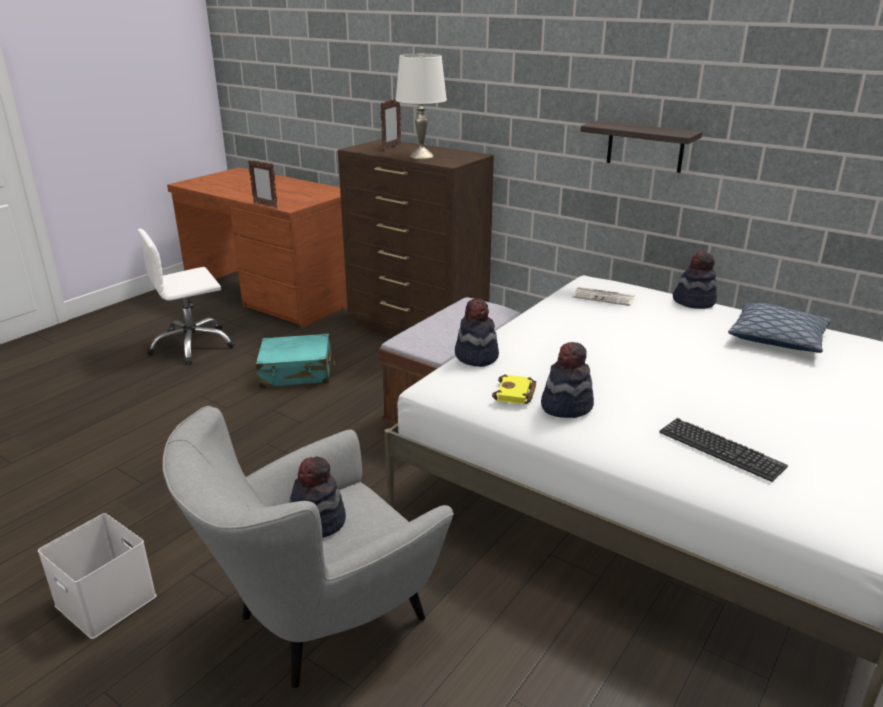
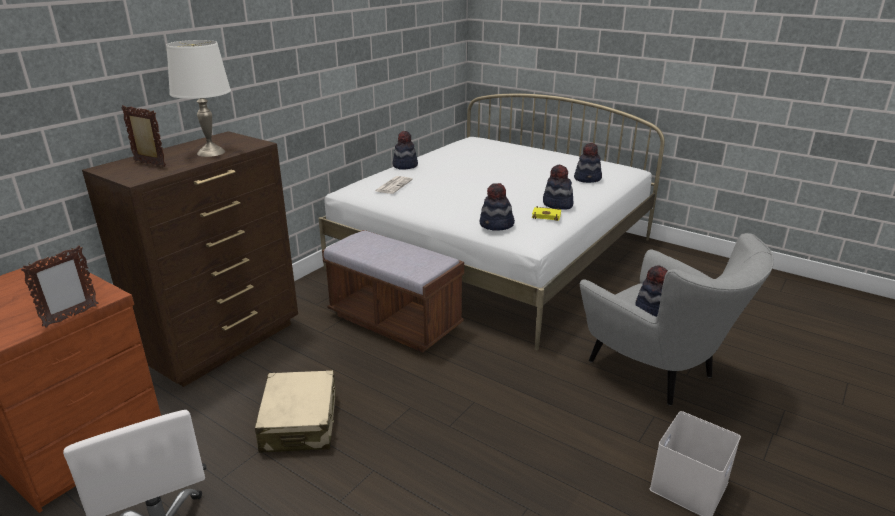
camera: 90 degrees left, 0 degrees up
turquoise suitcase [256,334,335,388] -> beige suitcase [255,370,336,453]
shelf [581,120,702,173] -> none
keyboard [659,418,788,482] -> hat [574,143,602,183]
pillow [728,303,831,353] -> none

